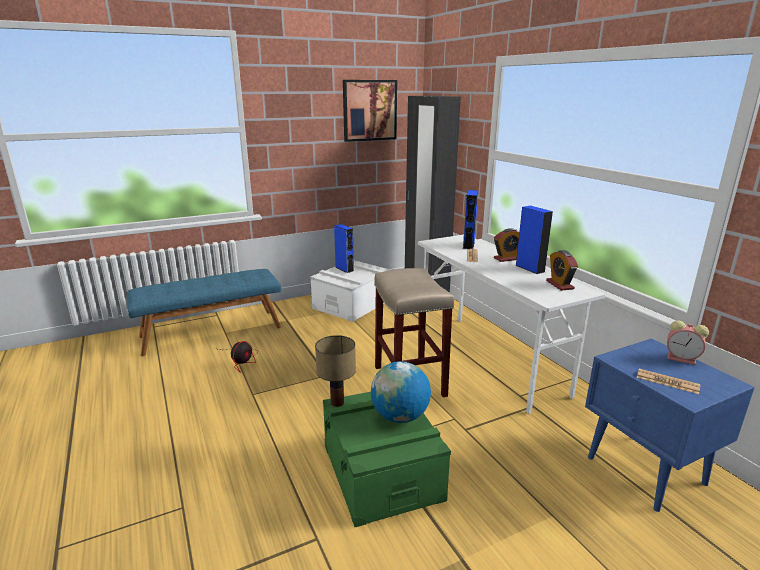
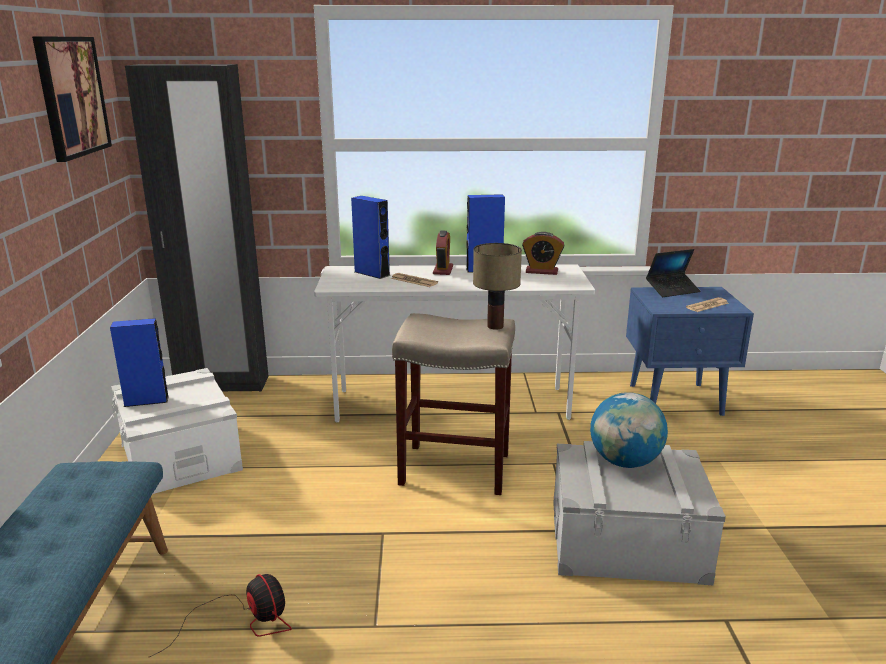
camera: 65 degrees left, 0 degrees up
table lamp [315,335,356,407] -> table lamp moved to [473,243,522,330]
green storage box [323,392,451,527] -> grey storage box [553,441,726,585]
alarm clock [667,320,709,365] -> laptop [646,249,701,297]

